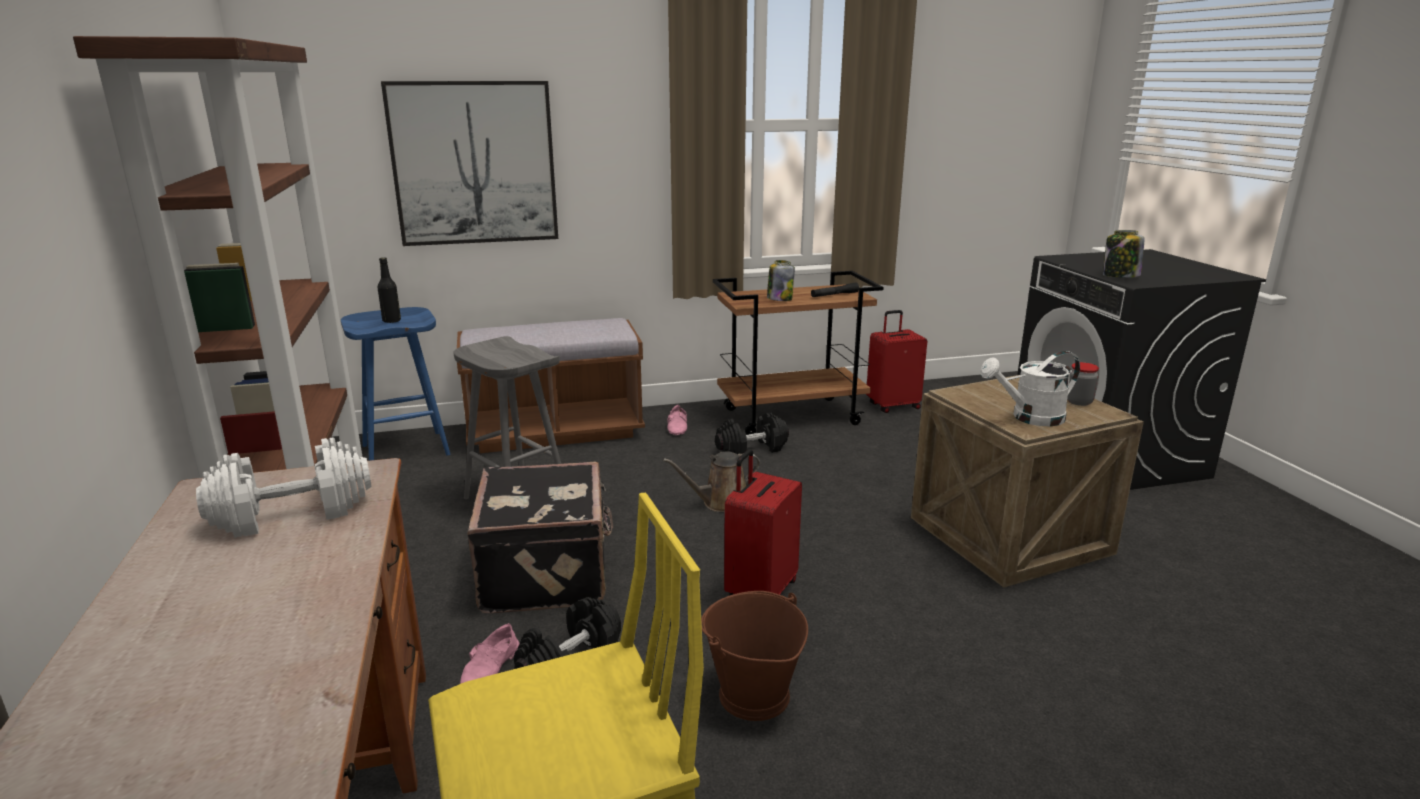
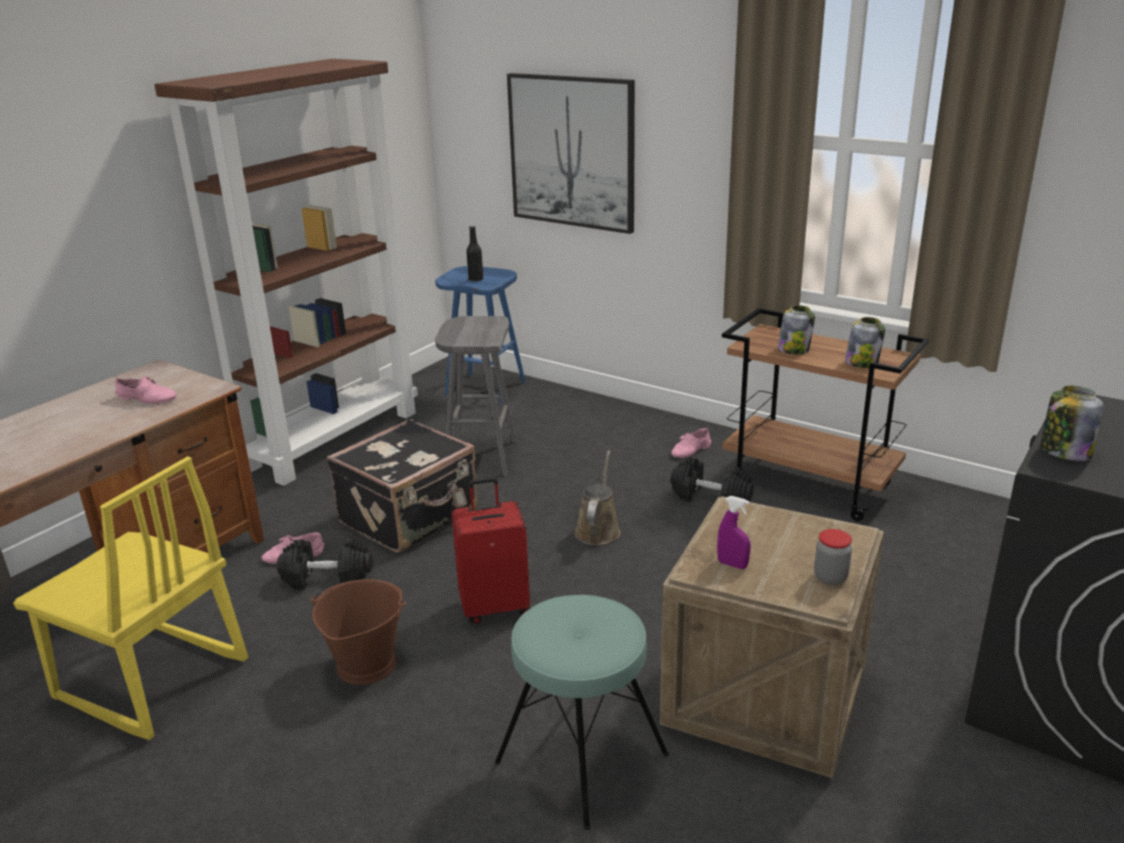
camera: 50 degrees right, 5 degrees up
white dumbbell [196,437,371,538] -> pink shoe [114,376,177,404]
brown bench [457,318,645,453] -> none
brown watering can [663,451,760,512] -> brown watering can turned 75 degrees clockwise [574,450,621,545]
black flashlight [811,283,859,297] -> jar [845,317,885,368]
red suitcase [866,310,927,413] -> none
white watering can [980,351,1080,426] -> purple spray bottle [717,496,751,569]
none -> turquoise stool [495,595,669,830]

